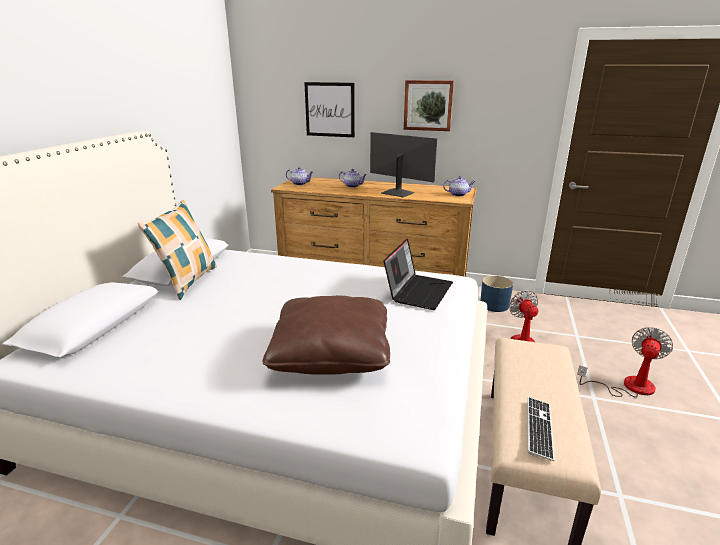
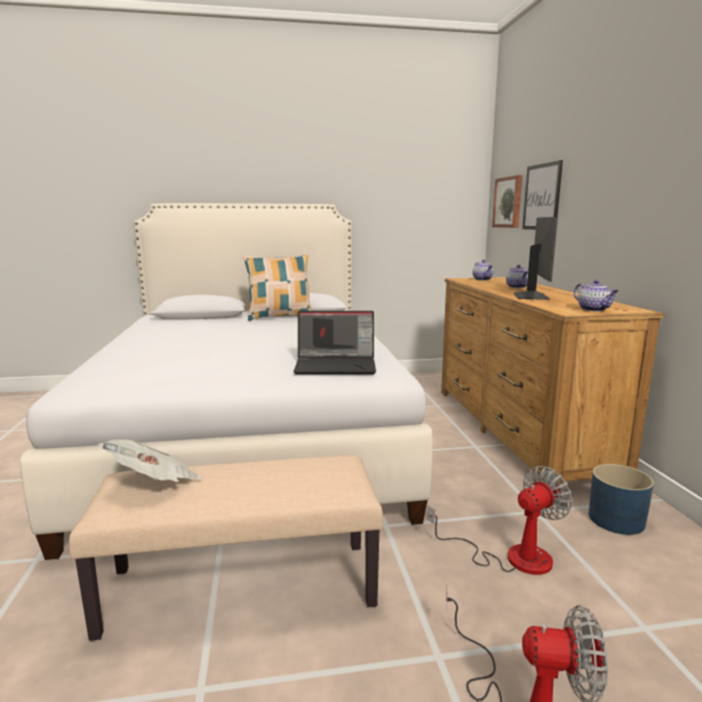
camera: 65 degrees right, 10 degrees down
brown pillow [263,296,390,375] -> none
picture [404,80,454,131] -> picture moved to [492,175,522,228]
keyboard [527,397,555,461] -> newspaper [98,439,203,482]

